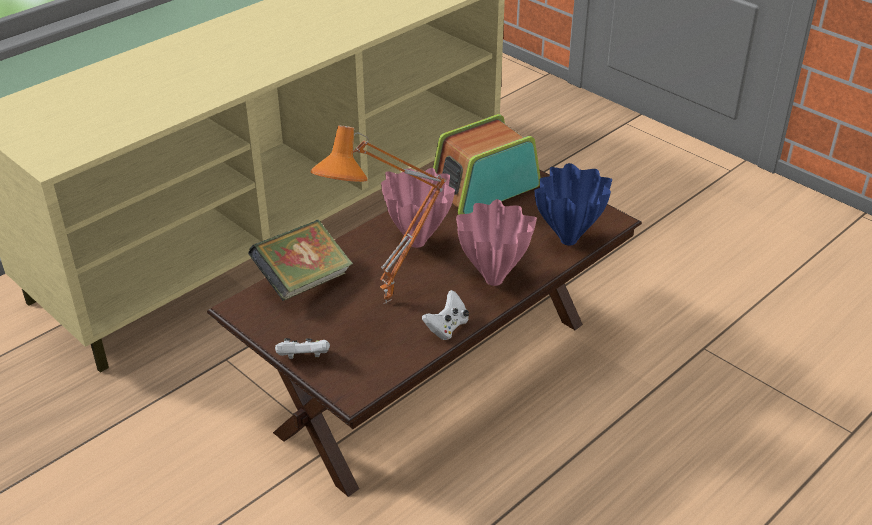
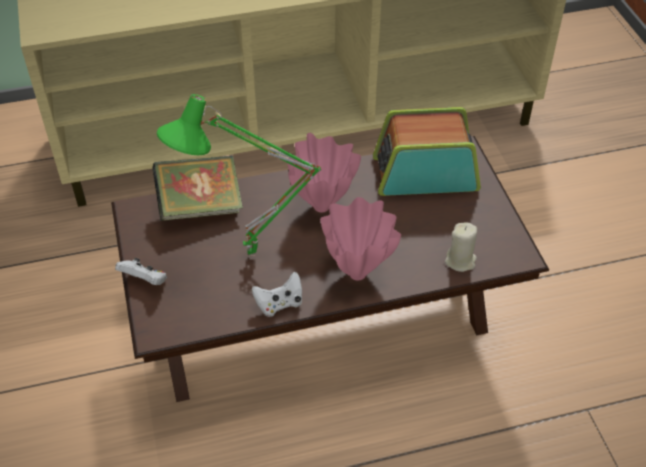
camera: 30 degrees right, 10 degrees up
orange table lamp [311,125,446,304] -> green table lamp [157,94,321,257]
blue vase [535,163,612,245] -> beige candle [445,222,477,272]

